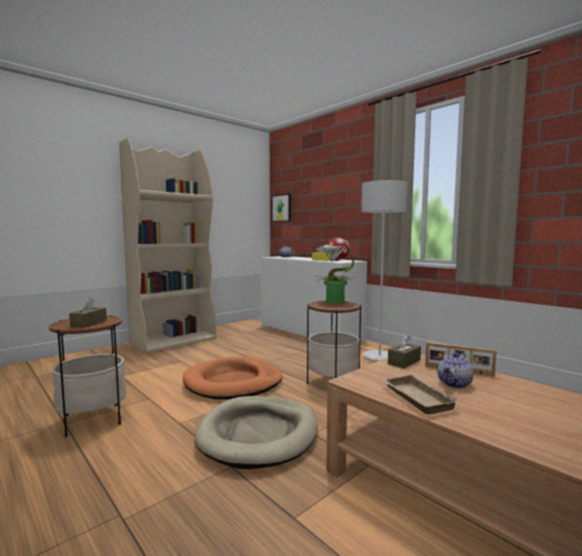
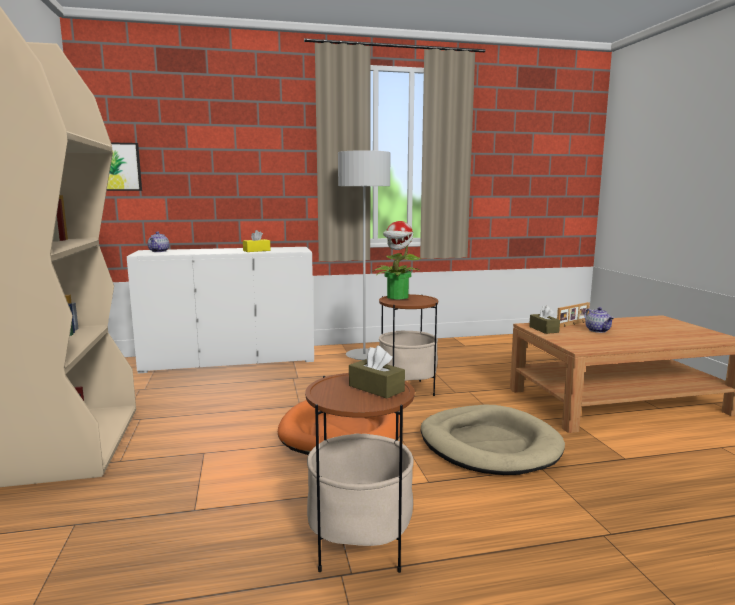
camera: 60 degrees left, 5 degrees up
beige tray [382,374,460,415] -> none

